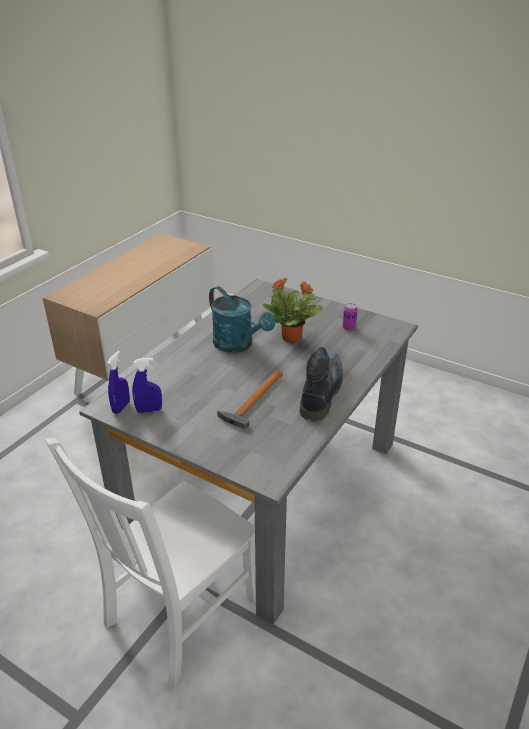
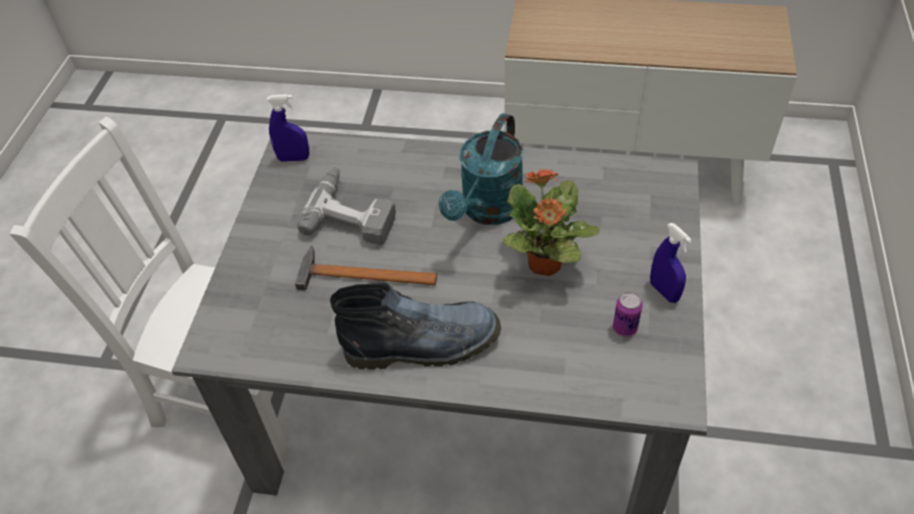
camera: 70 degrees right, 15 degrees up
blue spray bottle [132,358,162,413] -> blue spray bottle moved to [650,223,692,303]
none -> power drill [297,167,396,245]

